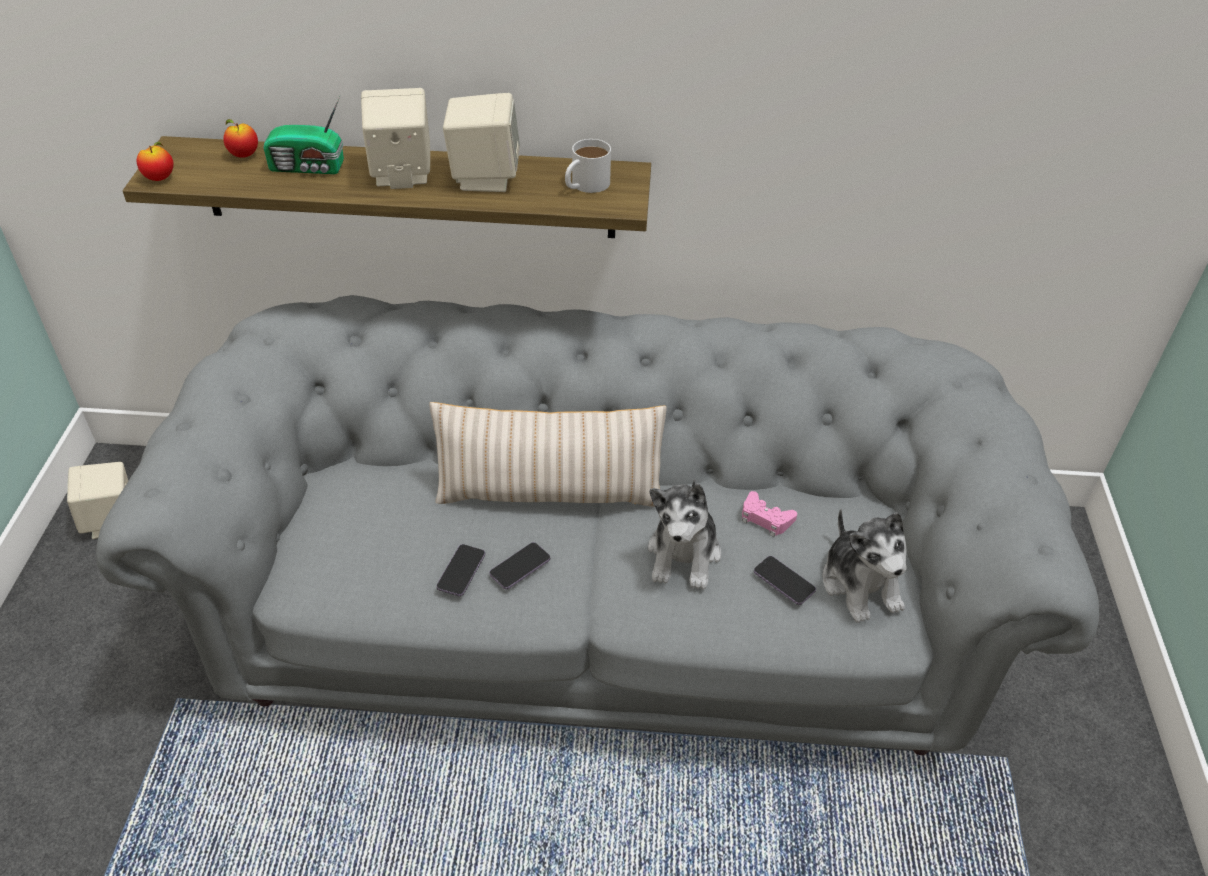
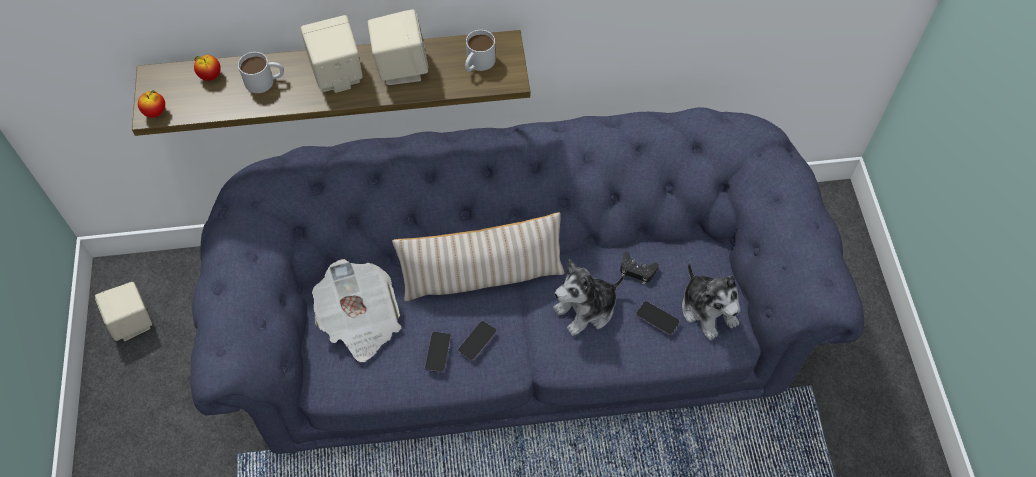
camera: 10 degrees left, 15 degrees up
grey sofa [96,295,1099,755] -> blue sofa [191,107,864,454]
radio [263,96,344,174] -> white mug [238,52,284,93]
plush toy [648,479,721,590] -> plush toy turned 60 degrees clockwise [553,259,625,336]
pink game controller [742,491,797,537] -> black game controller [620,252,659,285]
none -> newspaper [312,259,401,362]

